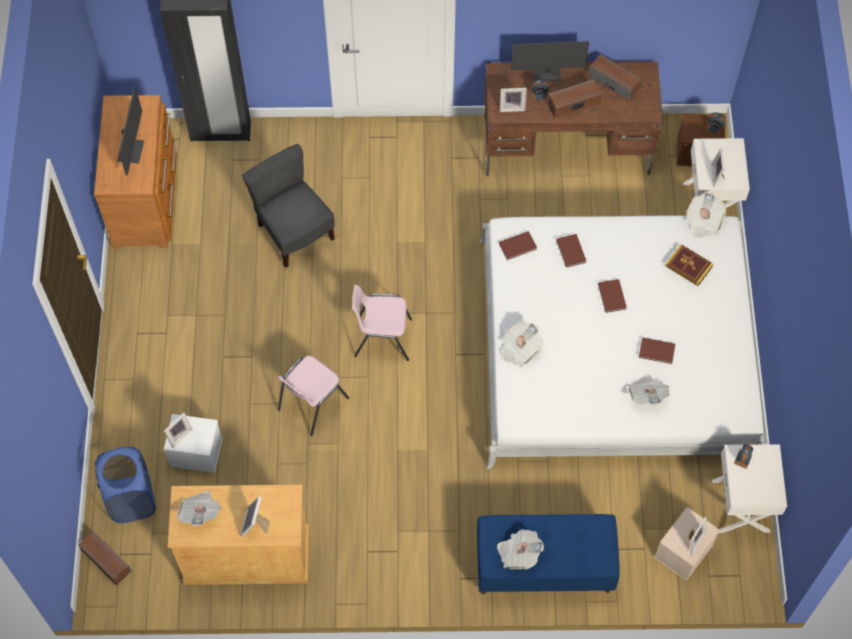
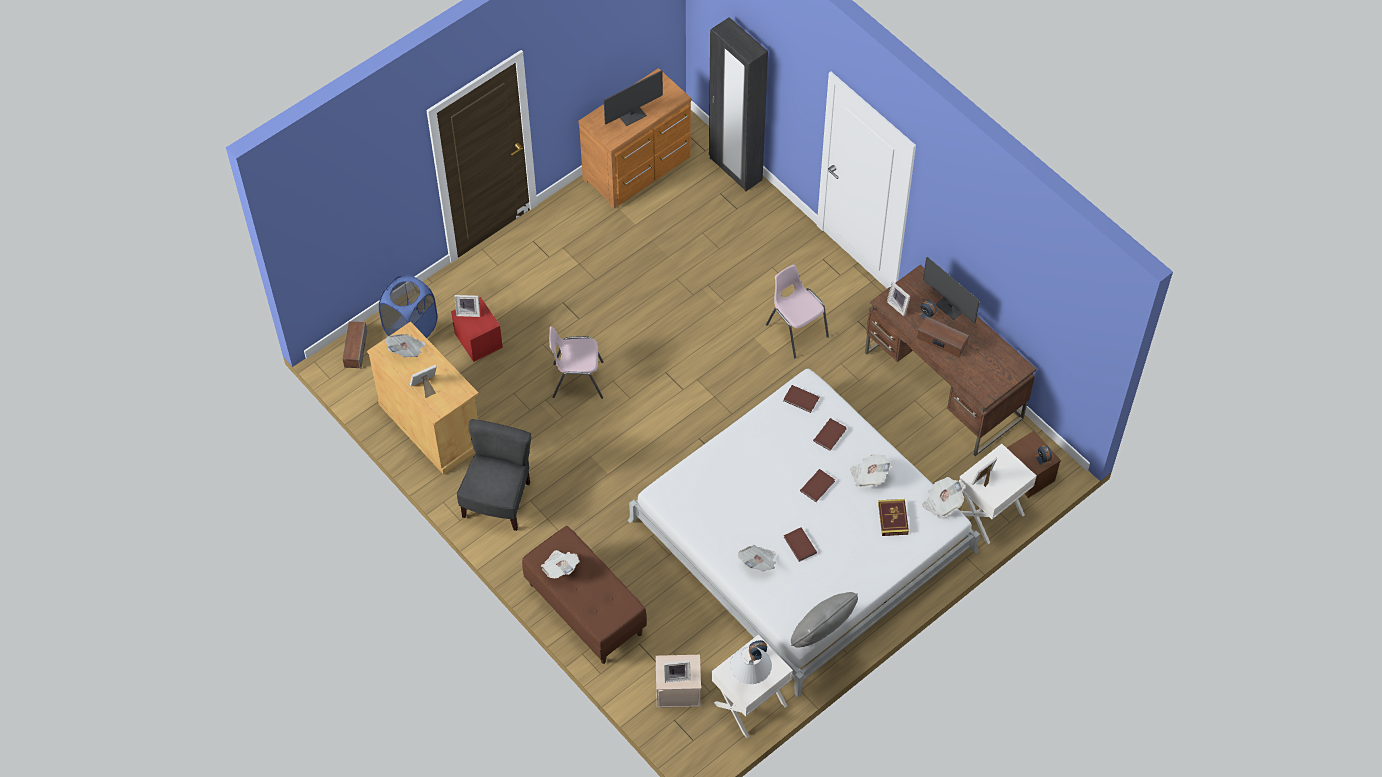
camera: 50 degrees right, 5 degrees down
white storage box [164,414,223,473] -> red storage box [451,297,503,362]
grey chair [242,144,335,268] -> grey chair moved to [457,419,531,531]
pink chair [352,284,412,361] -> pink chair moved to [766,265,829,358]
blue bench [477,514,620,594] -> brown bench [522,526,647,664]
newspaper [500,321,543,367] -> newspaper moved to [850,454,891,487]
speaker [588,54,641,100] -> none
none -> white table lamp [730,646,772,684]
none -> grey pillow [791,592,858,648]

